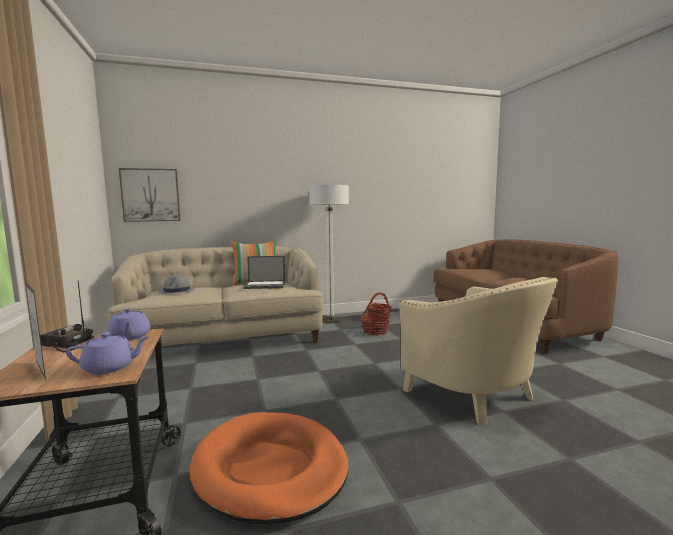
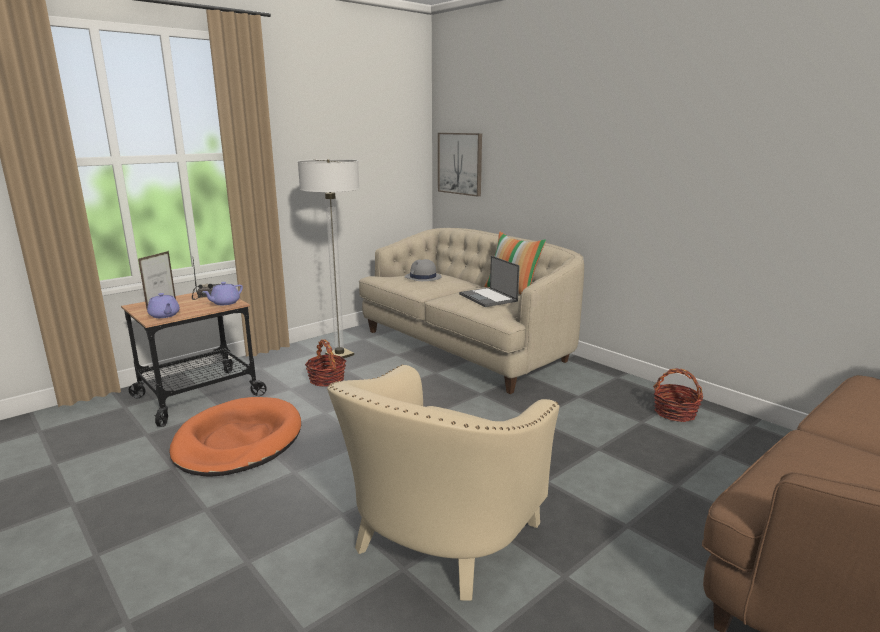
camera: 65 degrees right, 10 degrees up
floor lamp [309,185,349,324] -> floor lamp moved to [298,159,360,359]
basket [361,303,390,335] -> basket moved to [305,339,346,387]

